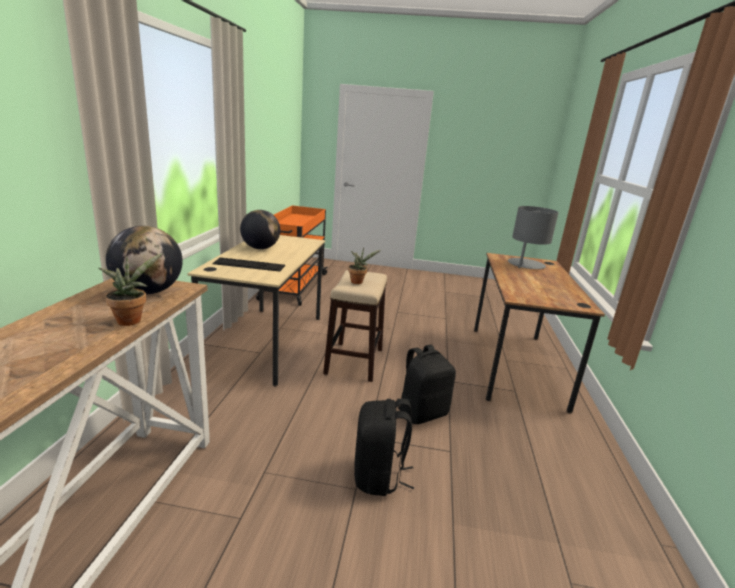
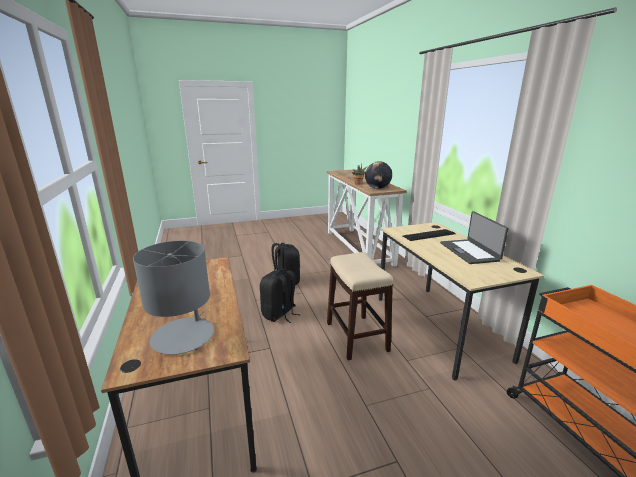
camera: 155 degrees right, 0 degrees up
globe [240,210,280,249] -> laptop [440,211,509,264]
potted plant [348,248,381,284] -> none

